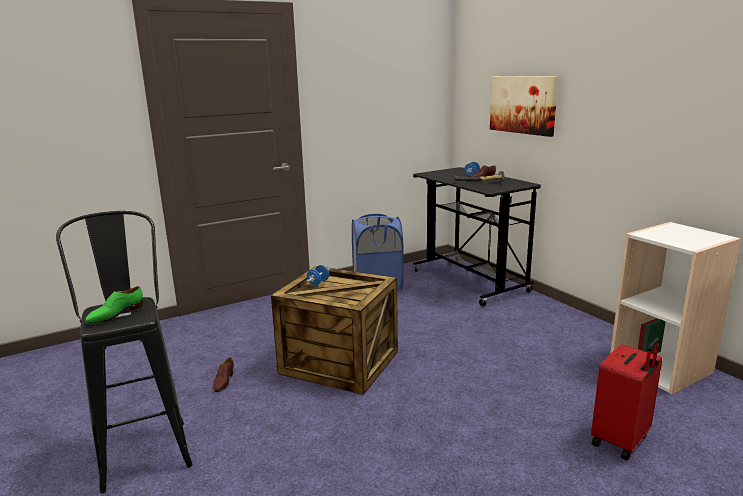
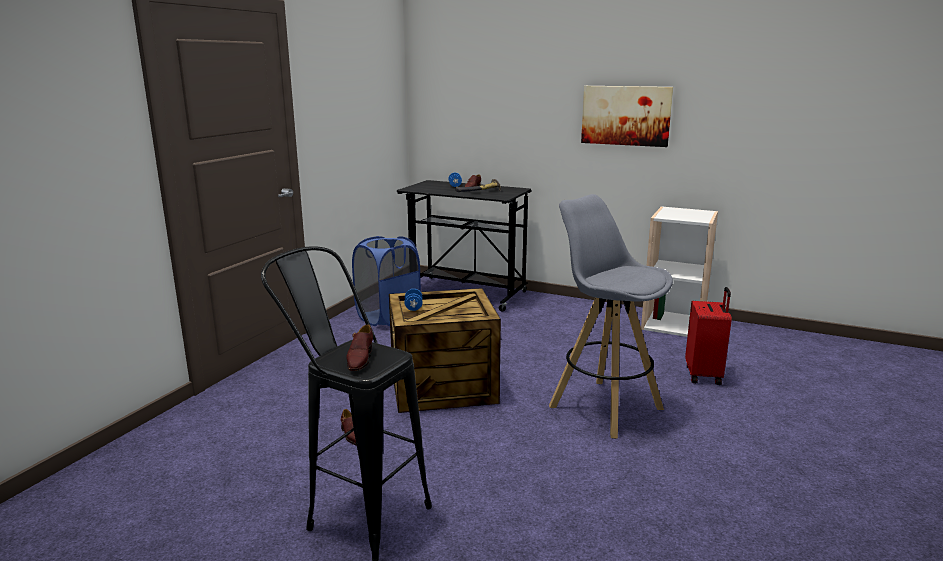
camera: 35 degrees left, 0 degrees up
green shoe [85,286,143,324] -> brown shoe [346,324,373,371]
picture [490,76,558,137] -> picture moved to [581,86,673,147]
none -> grey stool [549,194,673,439]

